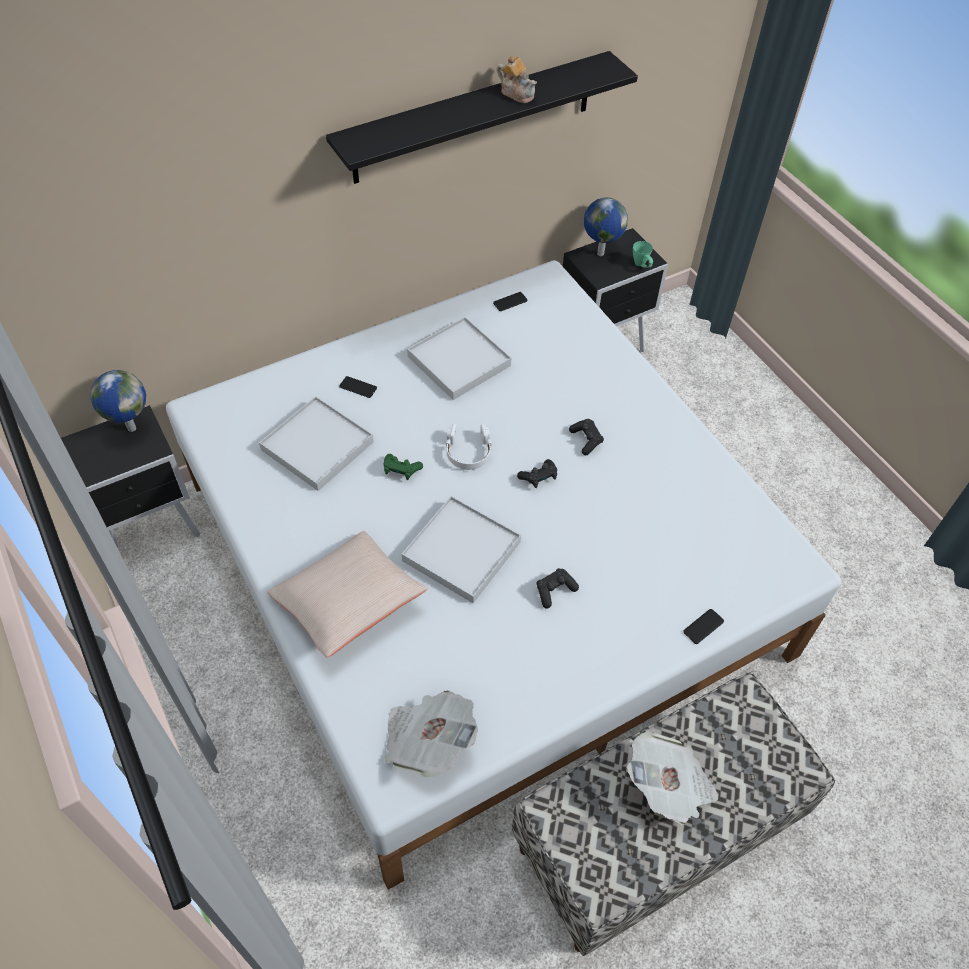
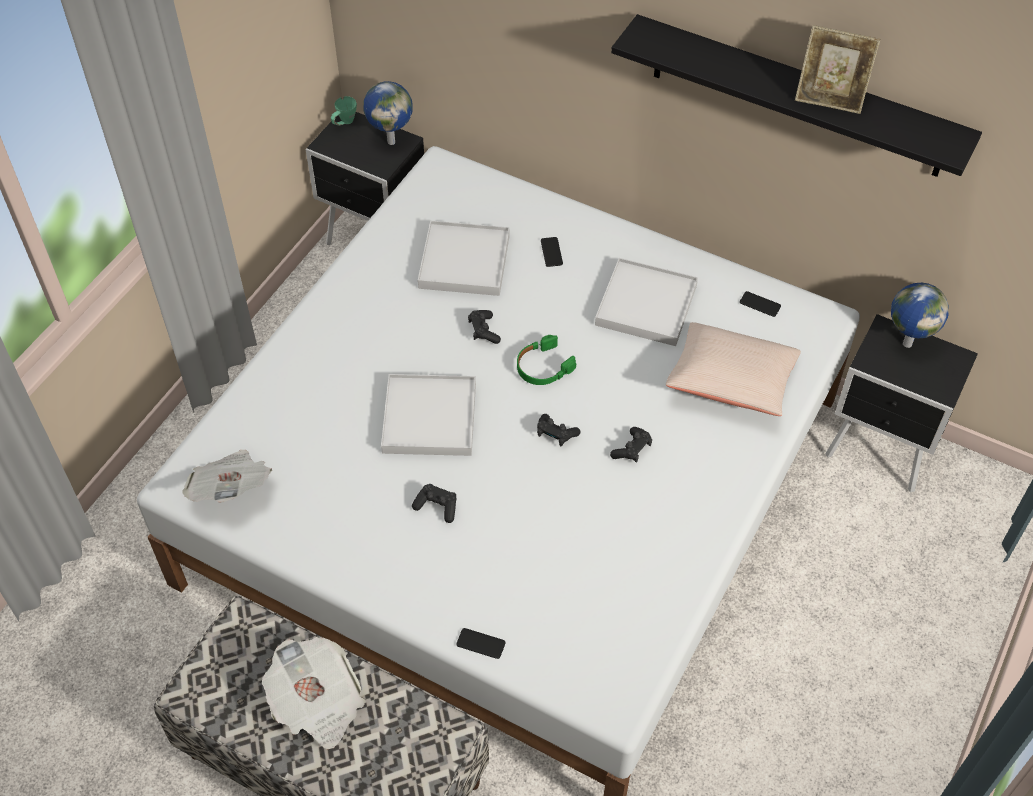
camera: 60 degrees right, 0 degrees up
beige pillow [268,531,428,658] -> beige pillow moved to [666,322,801,416]
green game controller [383,454,423,480] -> black game controller [468,310,501,344]
white headphones [446,424,491,470] -> green headphones [517,335,576,385]
teapot [497,56,537,103] -> picture frame [795,25,881,114]
green mug [633,241,653,268] -> green mug moved to [331,96,357,126]

